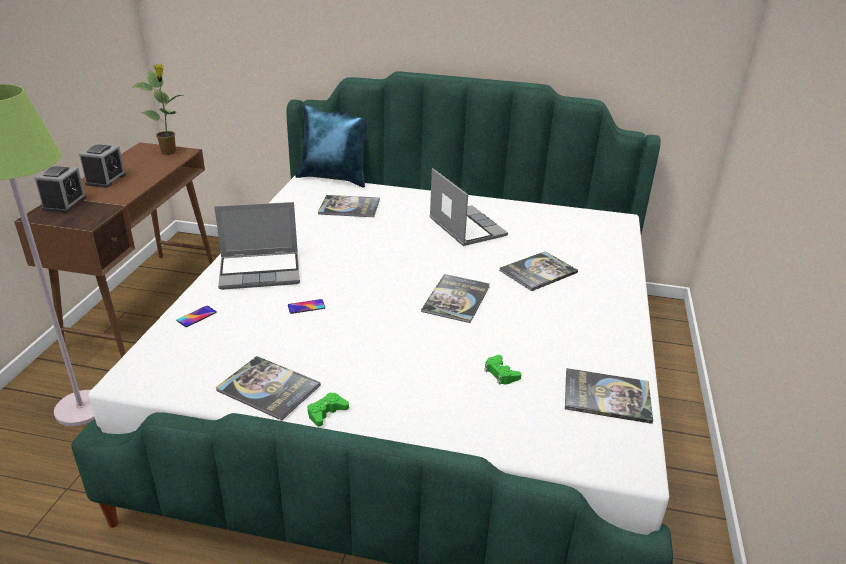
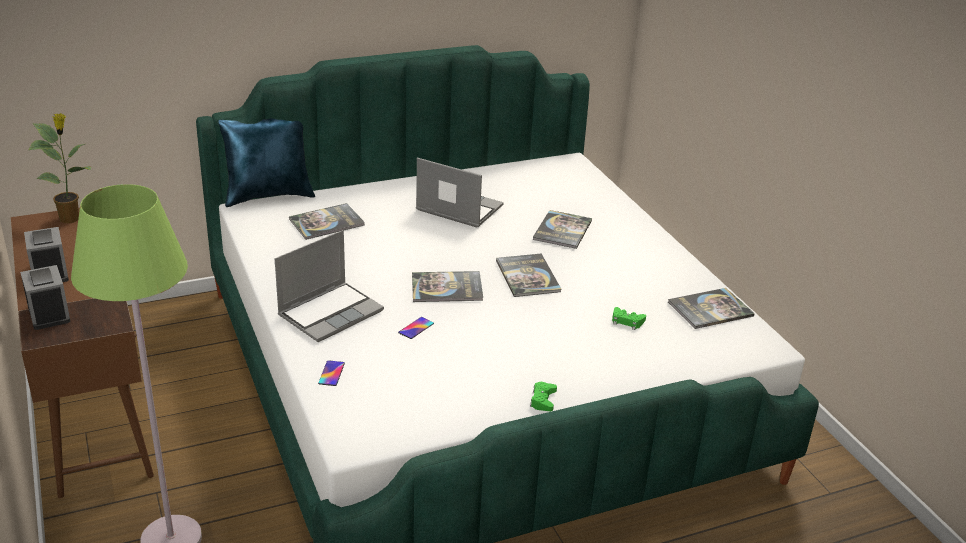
camera: 35 degrees left, 0 degrees up
book [216,356,321,421] -> book moved to [412,271,483,302]

